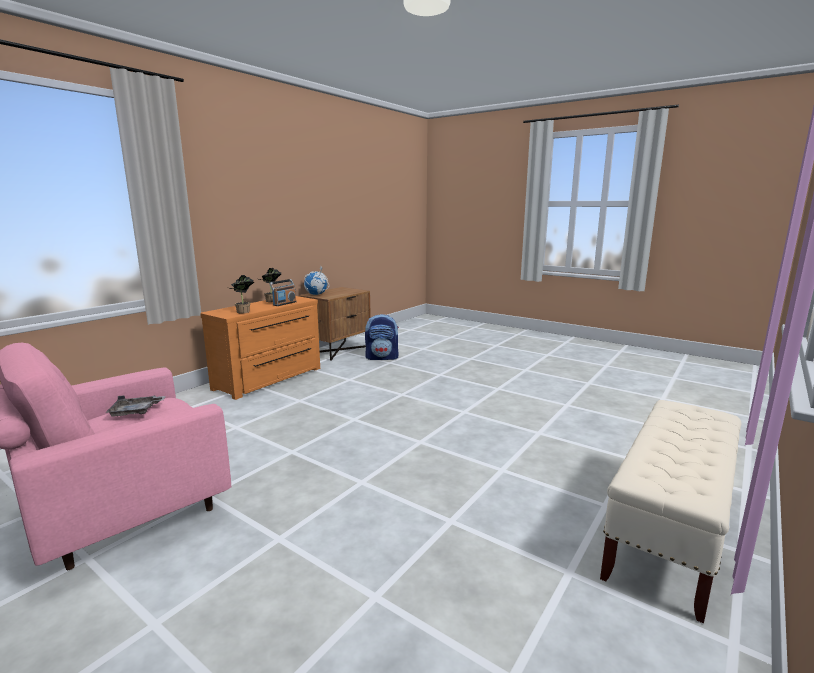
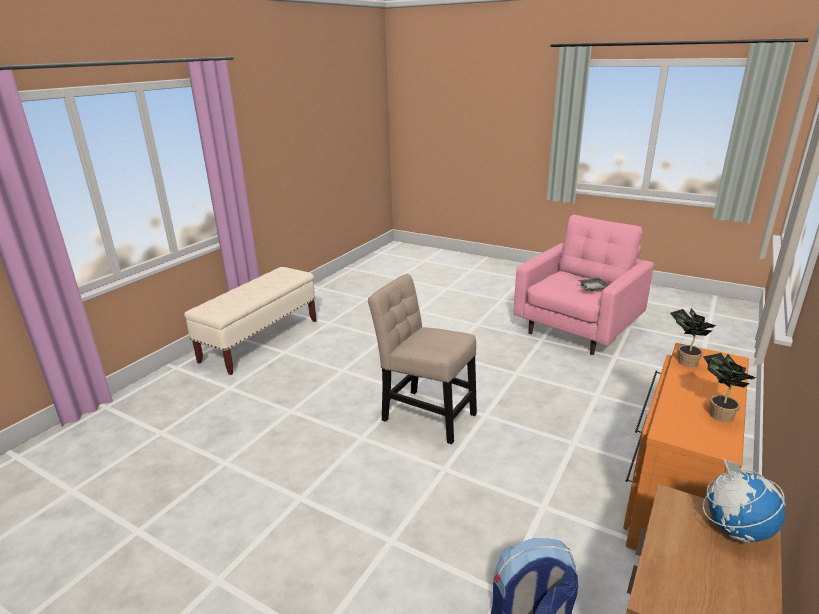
camera: 175 degrees right, 10 degrees up
radio [269,279,297,306] -> none
none -> beige chair [368,274,477,444]

